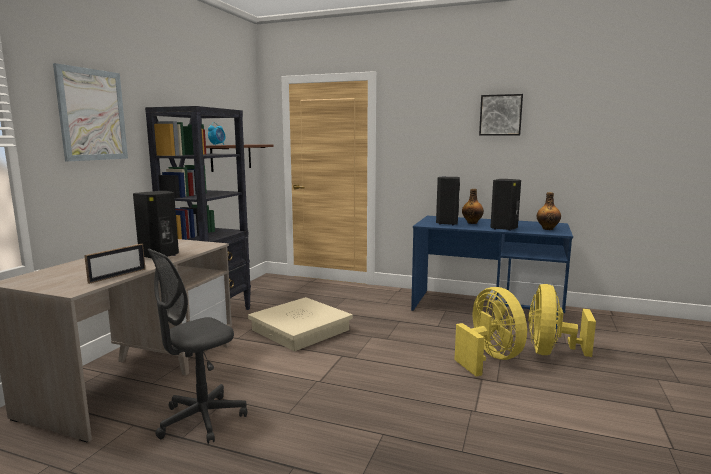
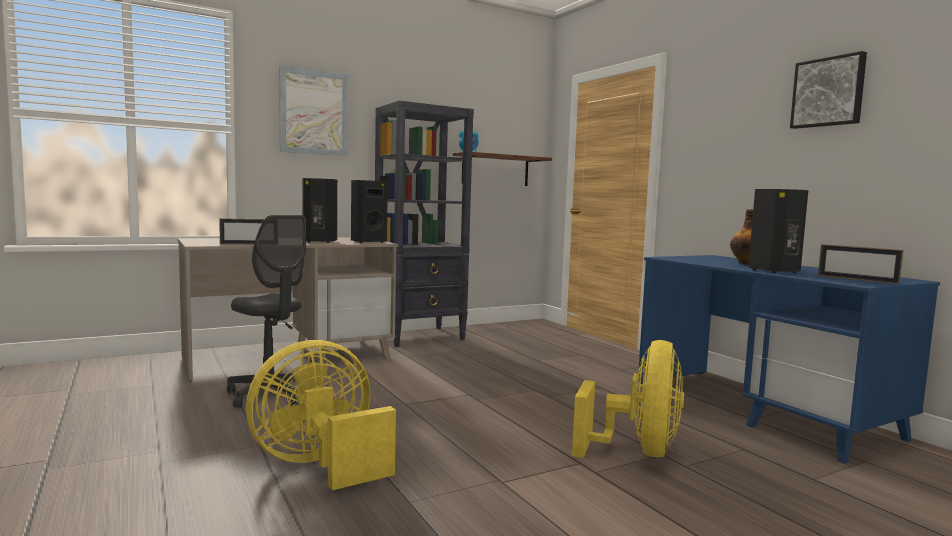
camera: 40 degrees right, 5 degrees down
grey office chair [148,249,247,444] -> grey office chair turned 135 degrees counterclockwise [227,215,306,408]
beige storage box [248,297,353,351] -> none
black speaker [436,177,460,225] -> black speaker moved to [351,180,388,243]
yellow fan [528,284,596,357] -> yellow fan moved to [246,340,396,490]
bottle [537,192,561,230] -> picture frame [818,244,904,284]

